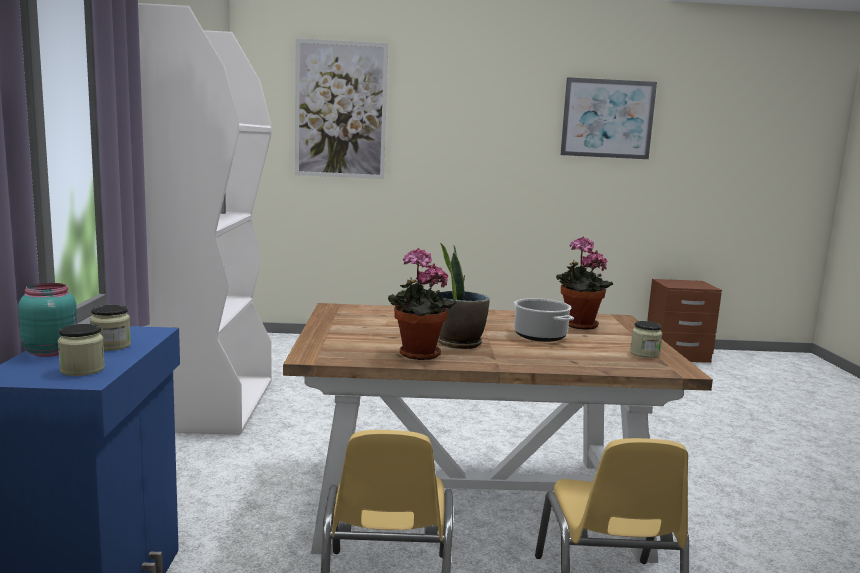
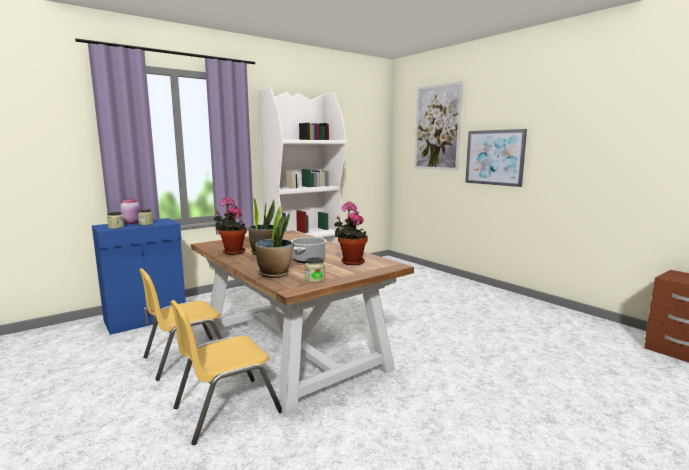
camera: 55 degrees right, 0 degrees up
turquoise jar [18,283,77,357] -> pink jar [120,199,140,224]
picture [560,77,657,159] -> picture moved to [465,129,527,187]
none -> potted plant [255,206,293,278]

